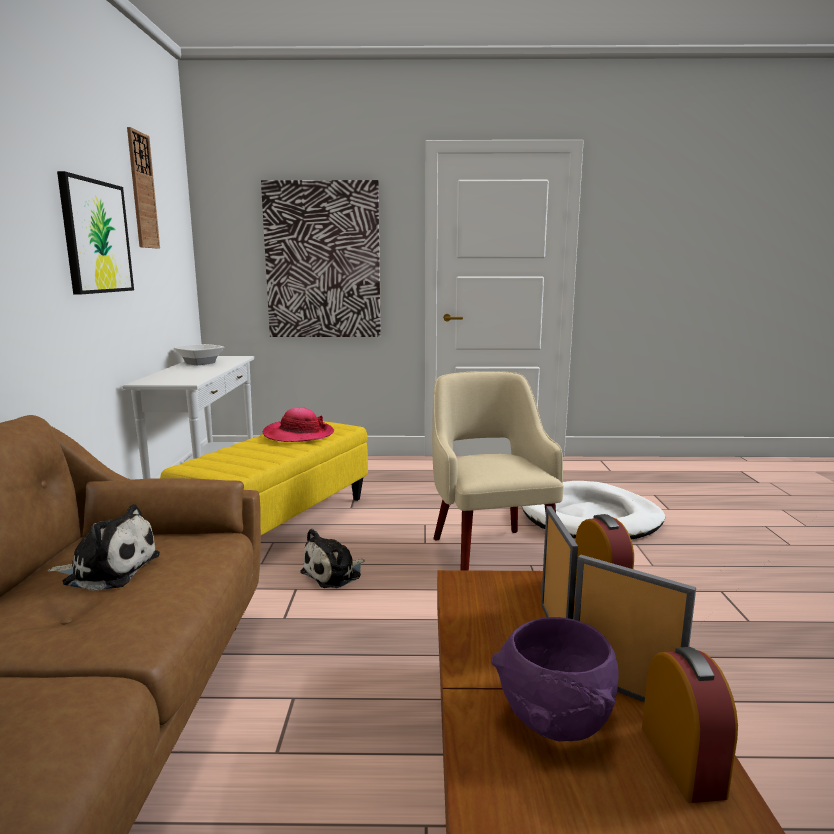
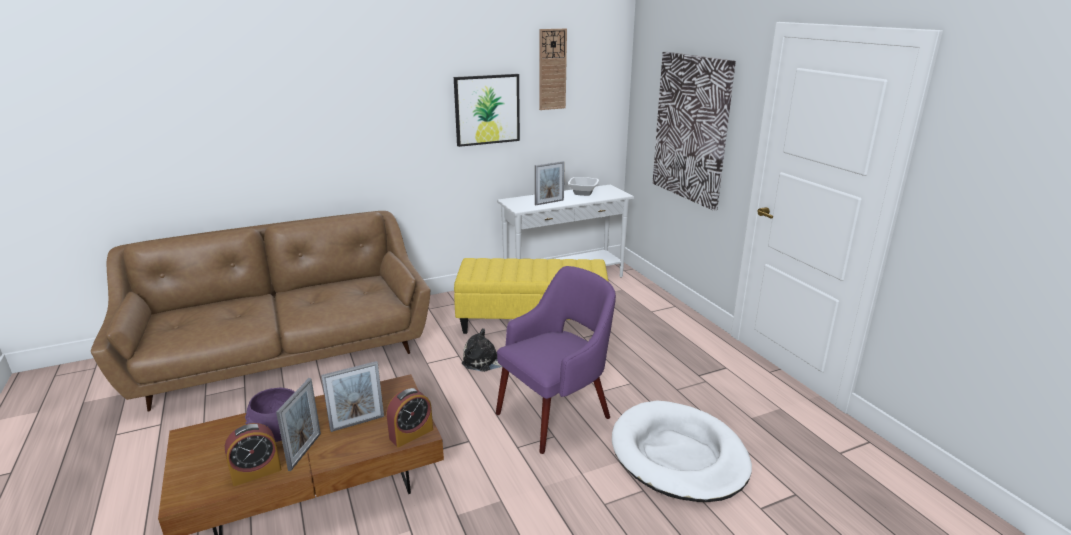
camera: 65 degrees right, 10 degrees up
plush toy [47,504,160,591] -> none
hat [263,407,334,442] -> none
beige armchair [432,371,564,570] -> purple armchair [496,266,616,454]
none -> picture frame [535,161,565,205]

